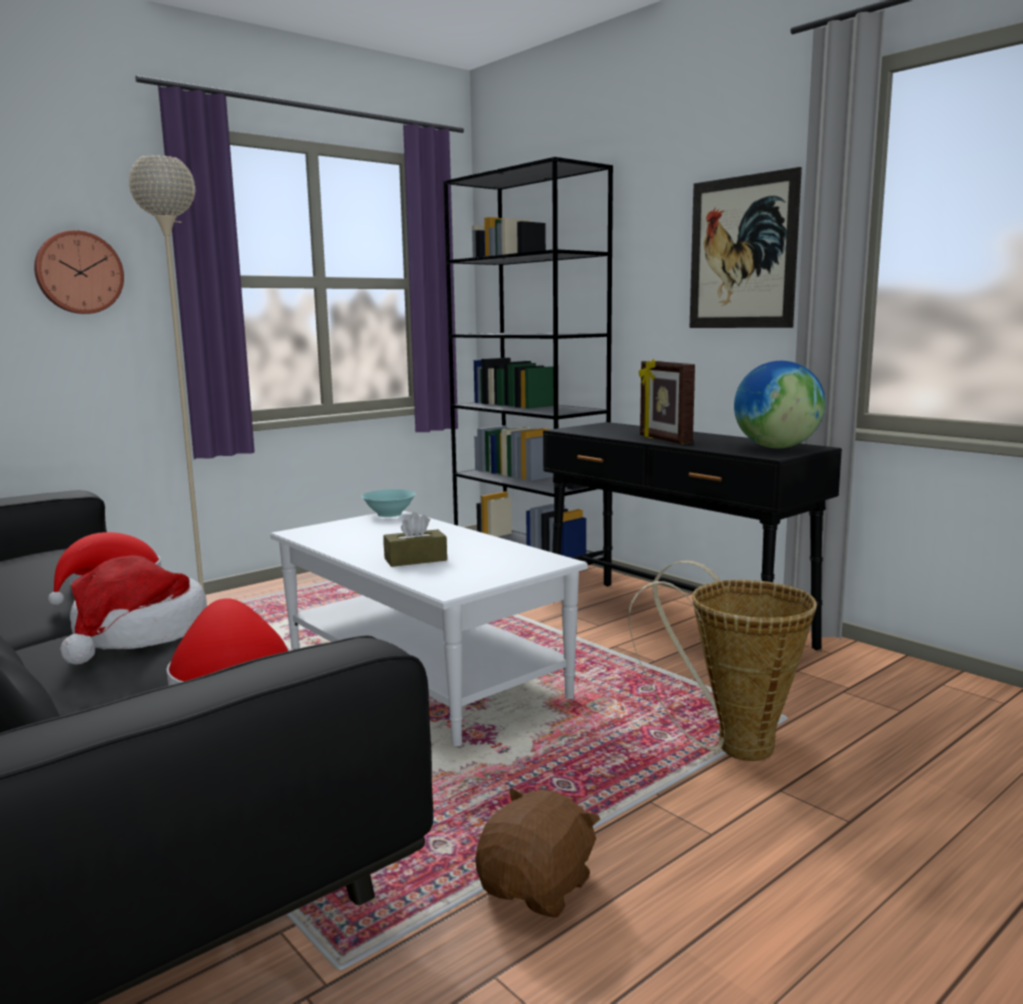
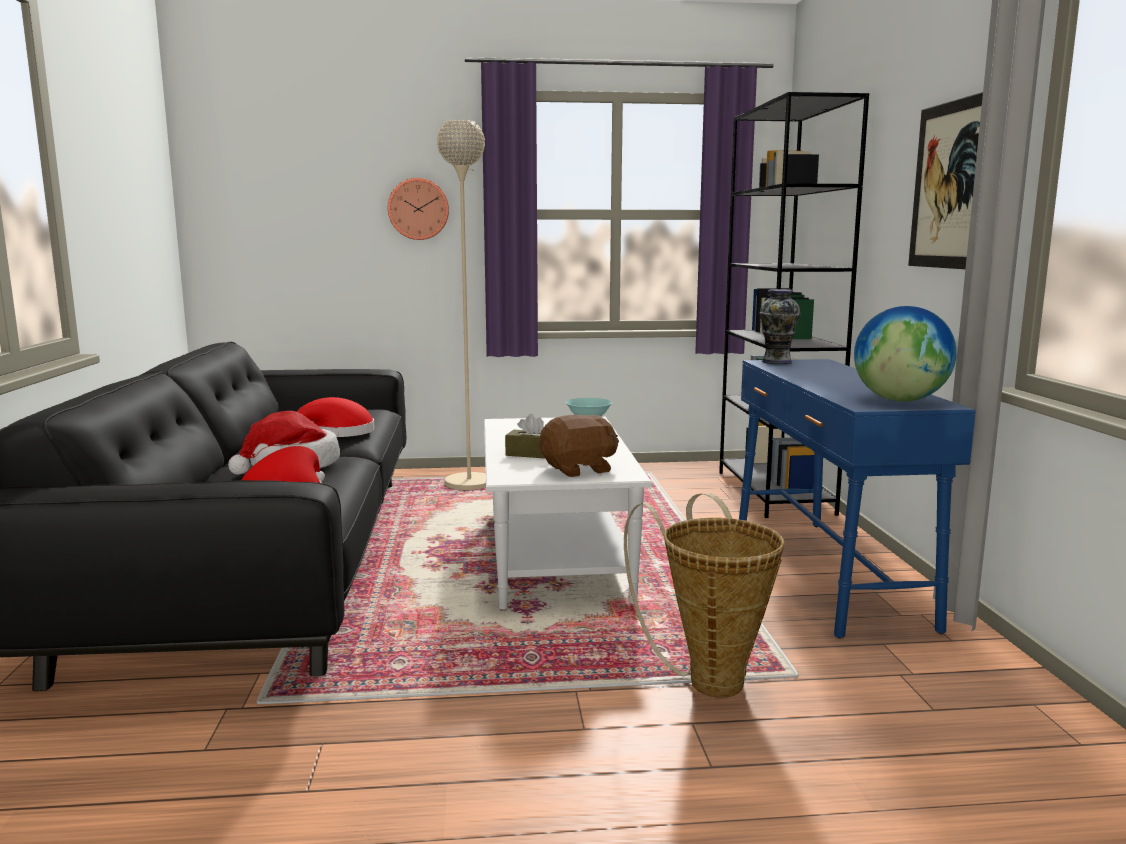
camera: 35 degrees right, 0 degrees up
brown plush toy [475,788,600,918] -> brown plush toy moved to [539,415,619,477]
black console table [543,422,842,650] -> blue console table [739,359,976,638]
picture frame [639,359,695,444] -> none
none -> vase [759,289,801,364]

